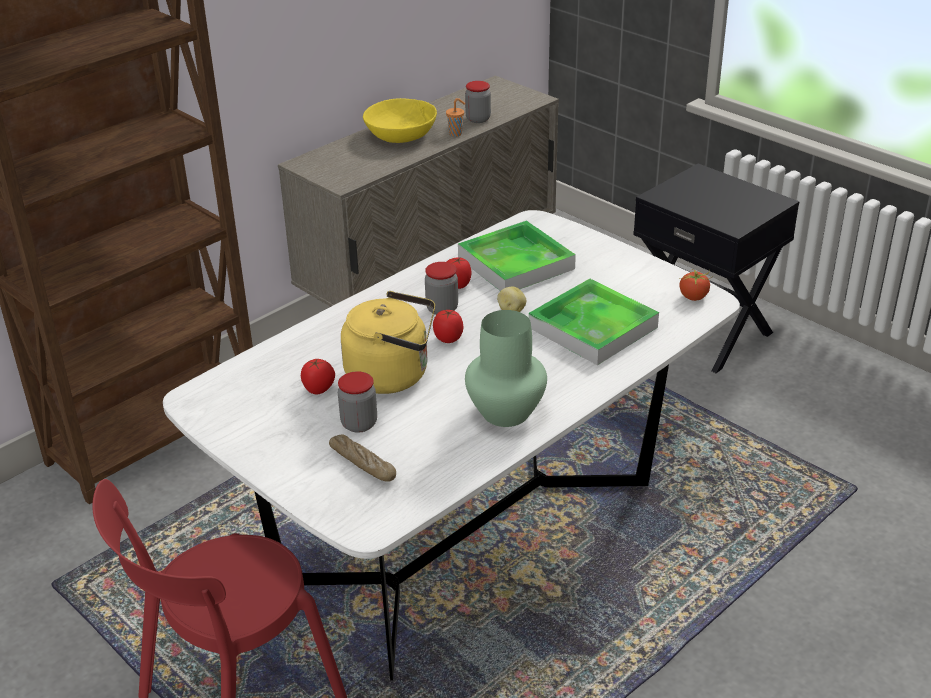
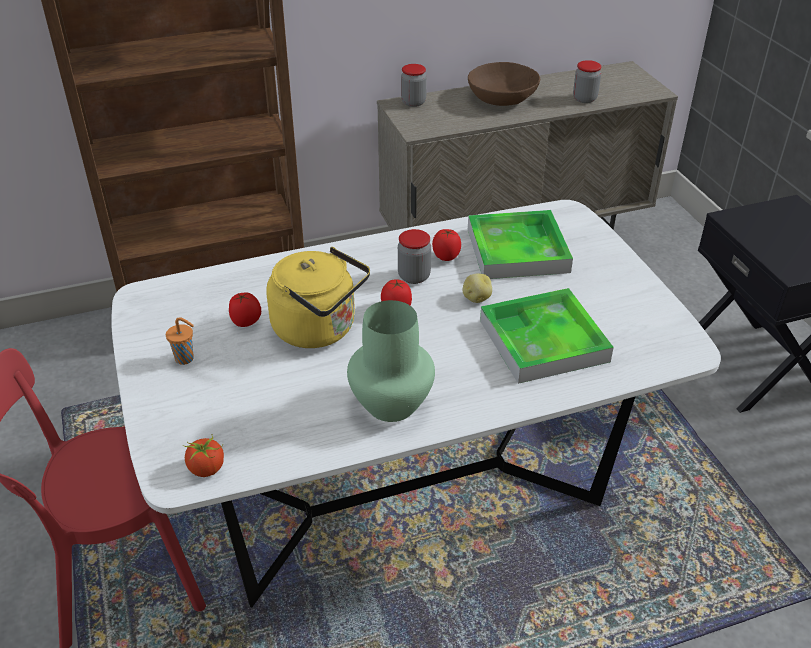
camera: 25 degrees right, 5 degrees up
bread [329,434,396,482] -> none
jar [338,371,377,433] -> jar moved to [401,64,427,107]
yellow bowl [363,98,437,143] -> brown bowl [468,62,540,106]
orange cup [446,98,465,137] -> orange cup moved to [166,317,194,365]
tomato [679,270,713,301] -> tomato moved to [183,434,224,477]

